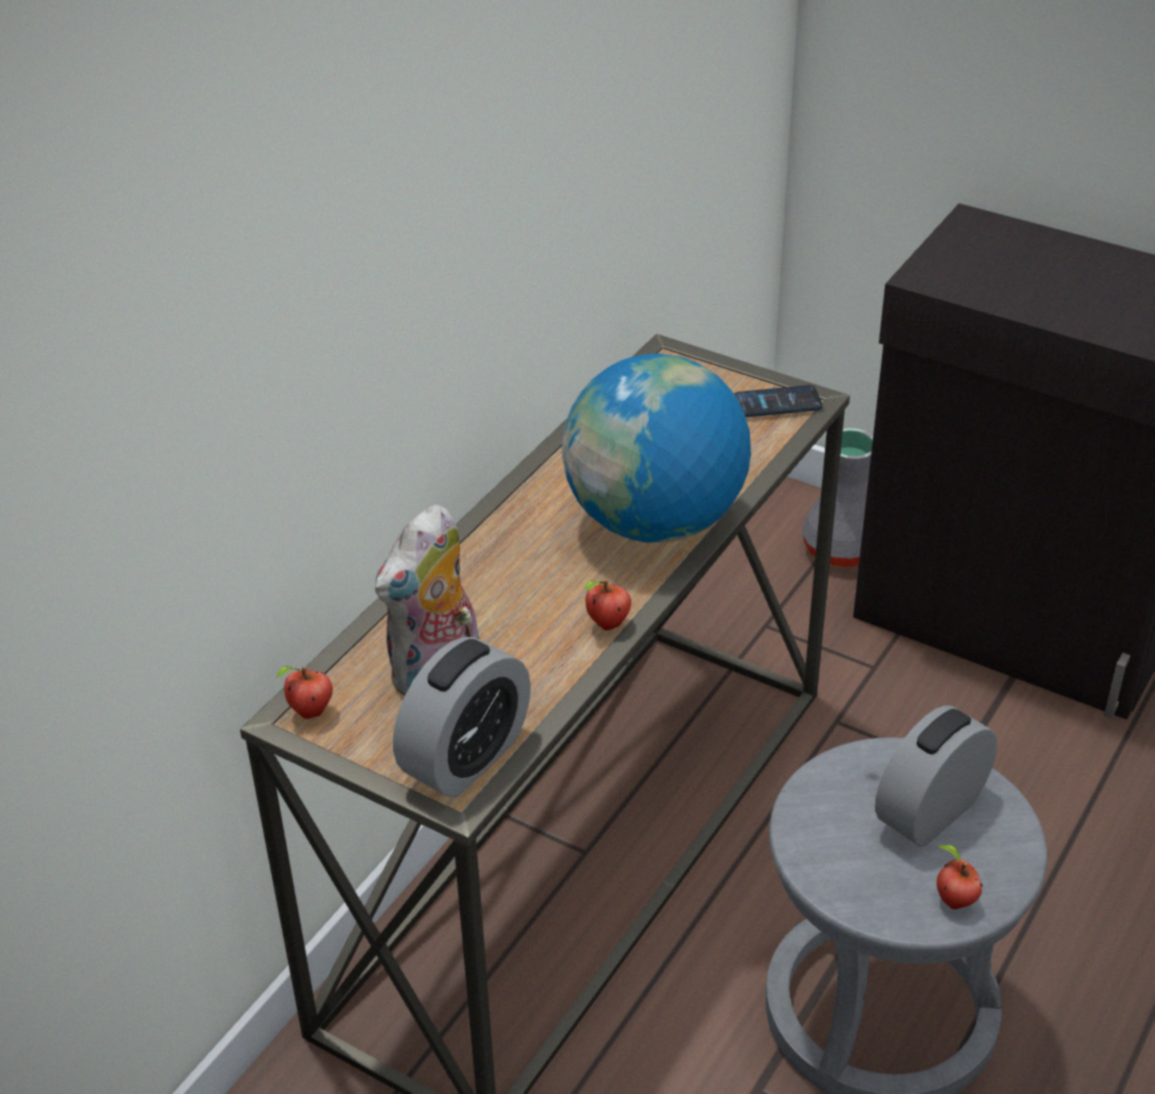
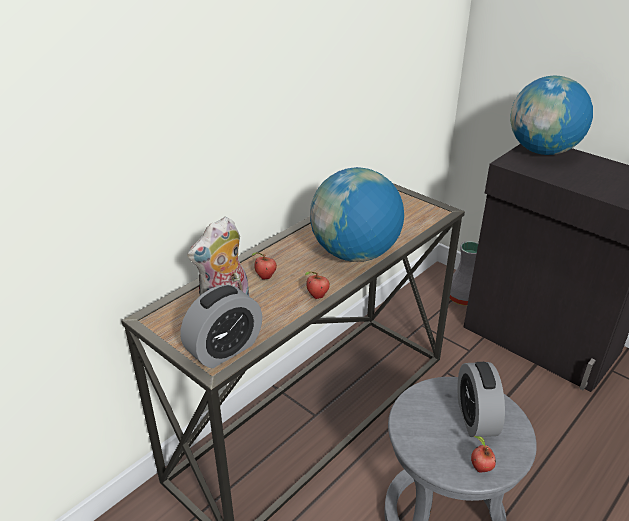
camera: 10 degrees right, 5 degrees down
apple [277,666,333,719] -> apple moved to [251,252,277,280]
phone [735,385,823,417] -> none
alarm clock [875,705,997,847] -> alarm clock turned 60 degrees counterclockwise [457,362,505,437]
none -> globe [510,75,593,155]

